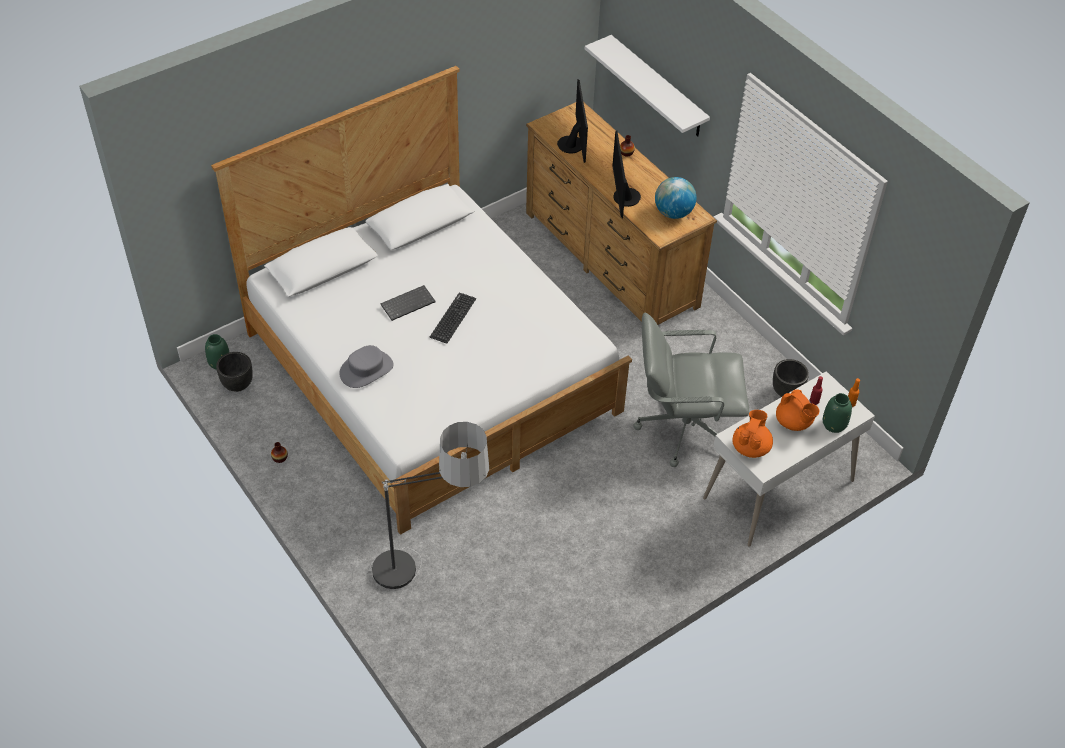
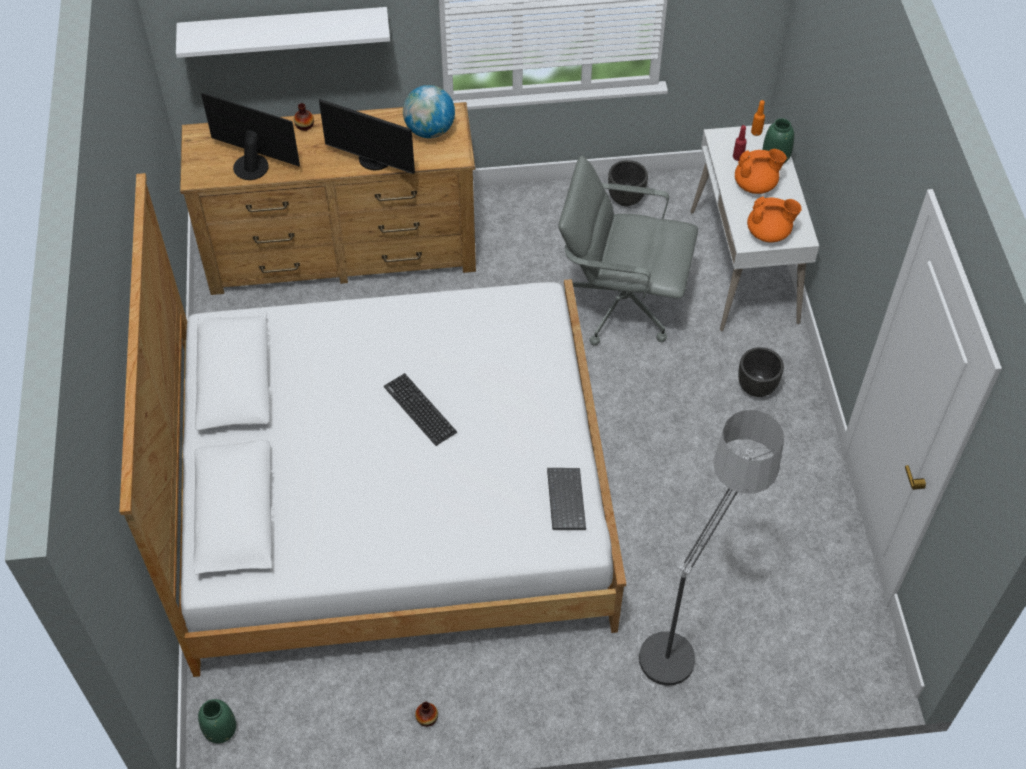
camera: 60 degrees left, 5 degrees up
black planter [216,352,253,392] -> black planter moved to [738,347,784,397]
grey hat [339,345,394,388] -> none
keyboard [380,285,436,321] -> keyboard moved to [547,468,586,530]
grey office chair [634,312,749,467] -> grey office chair turned 75 degrees clockwise [558,156,698,346]
orange teapot [732,410,773,458] -> orange teapot turned 135 degrees clockwise [747,197,802,242]

